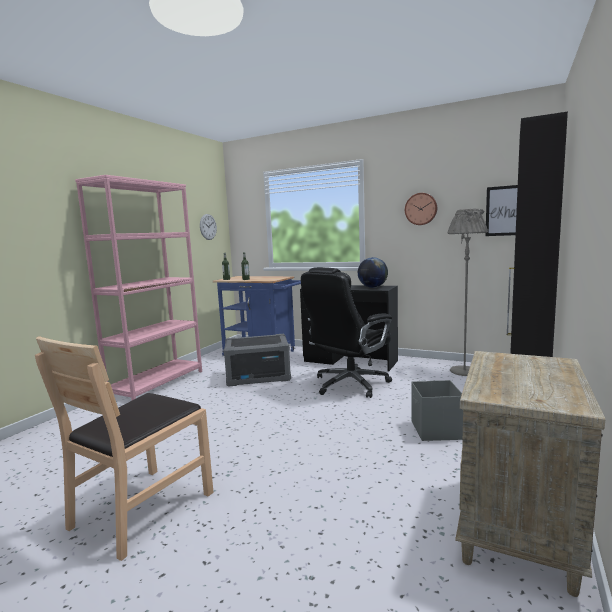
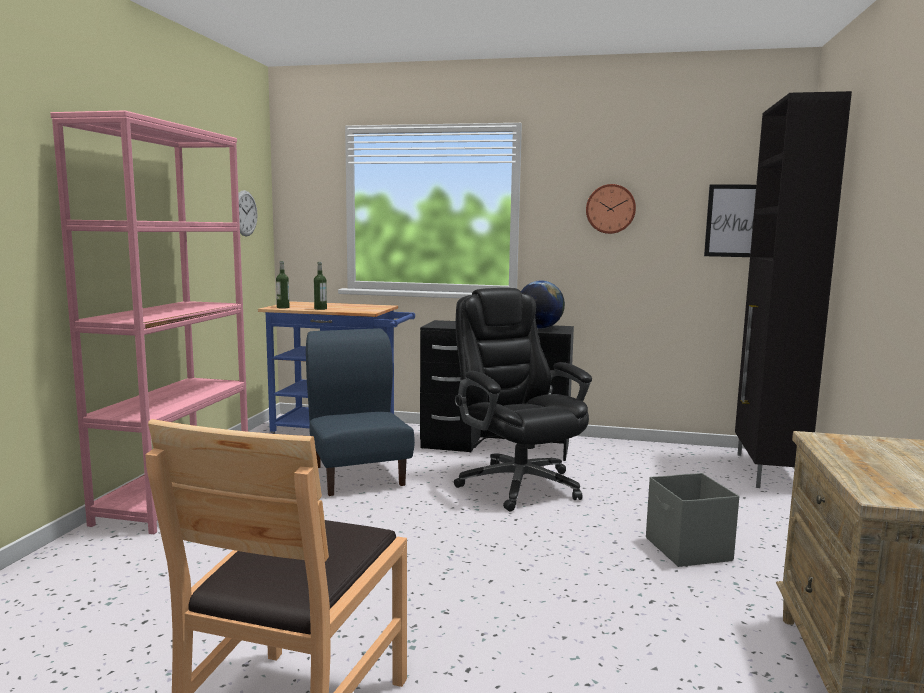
camera: 15 degrees left, 0 degrees up
grey storage box [223,334,291,387] -> blue chair [306,328,415,496]
black office chair [301,267,392,398] -> black office chair turned 120 degrees clockwise [454,288,592,512]
grey floor lamp [448,209,488,376] -> none

